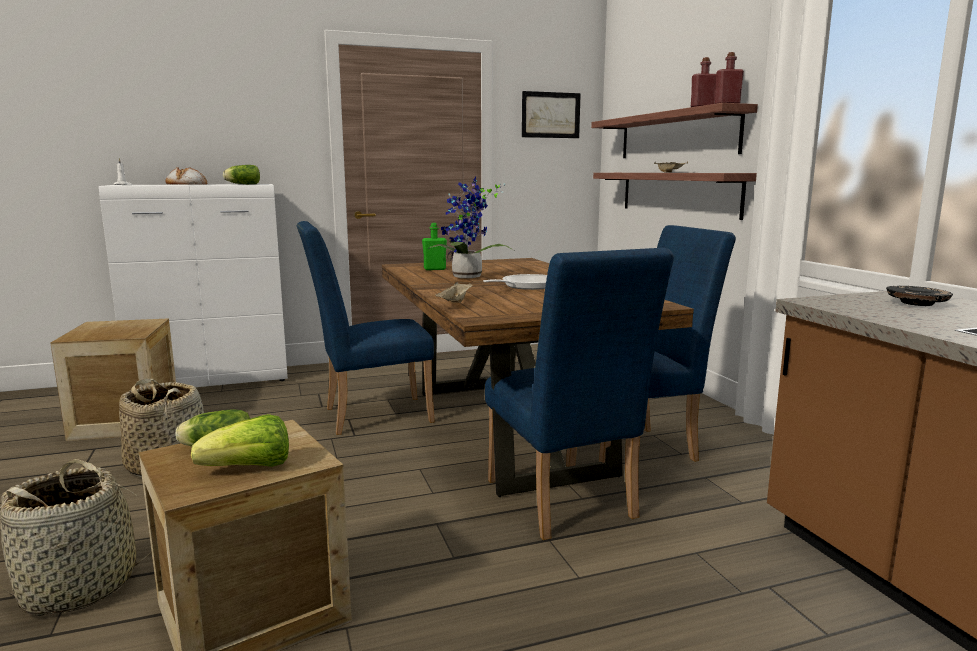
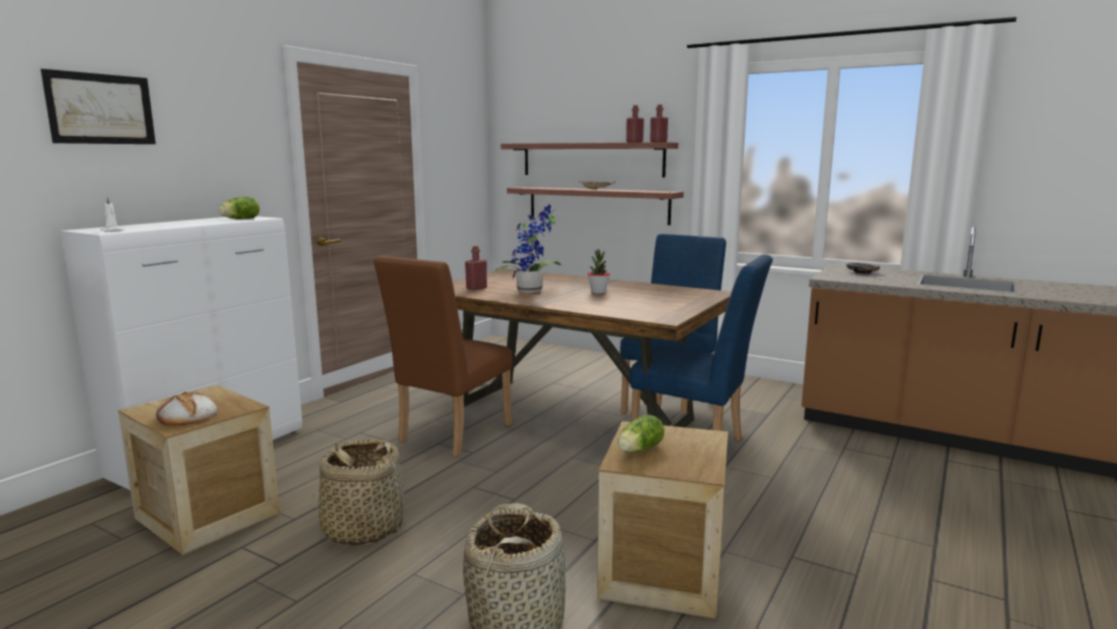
camera: 40 degrees left, 0 degrees up
bread [165,167,207,185] -> bread moved to [156,391,218,426]
lettuce [191,414,289,467] -> none
blue chair [297,221,435,435] -> brown chair [374,256,513,457]
green bottle [422,223,447,270] -> red bottle [465,246,487,290]
beige tray [436,282,473,303] -> none
frying pan [483,274,547,290] -> potted plant [587,249,610,294]
picture [522,91,581,138] -> picture moved to [41,69,156,144]

